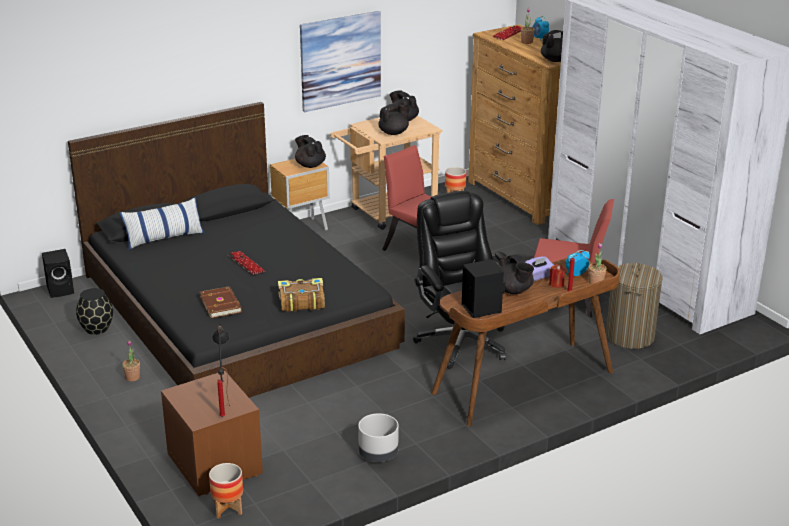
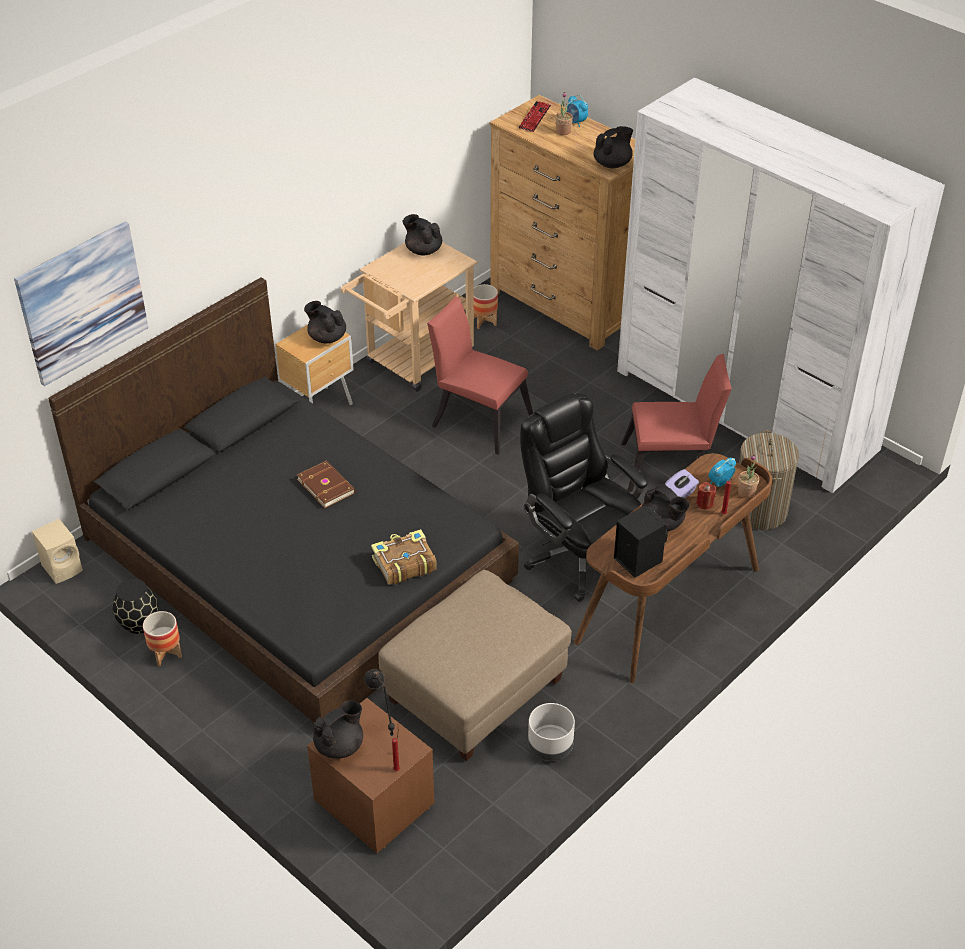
camera: 15 degrees left, 15 degrees up
black speaker [42,249,74,298] -> beige speaker [32,519,83,584]
pillow [119,197,205,250] -> none
potted plant [122,340,140,382] -> none
brown book [200,286,242,318] -> brown book moved to [297,460,355,508]
planter [209,463,243,519] -> planter moved to [143,611,182,666]
keyboard [228,251,265,275] -> none
picture [300,11,381,112] -> picture moved to [14,221,149,386]
black teapot [378,104,410,135] -> black teapot moved to [313,700,363,759]
none -> beige ottoman [378,570,572,761]

